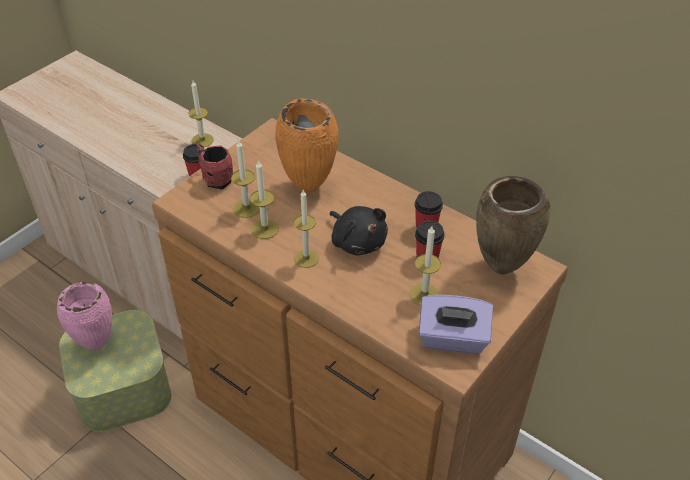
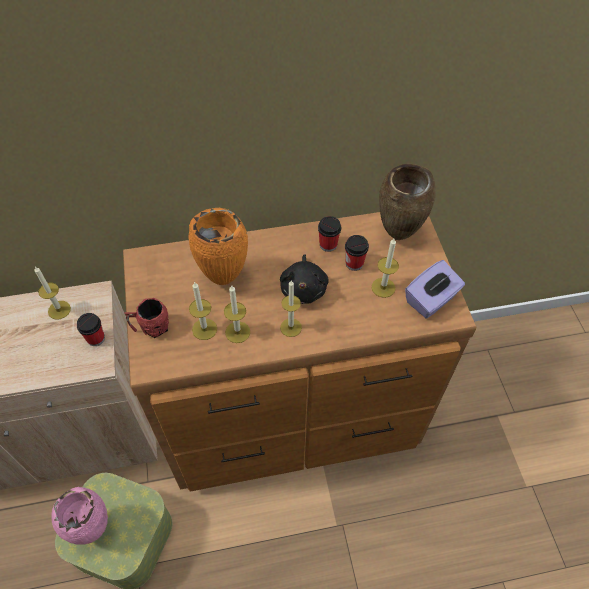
camera: 50 degrees left, 10 degrees up
black plush toy [330,206,388,255] -> black plush toy turned 90 degrees clockwise [280,254,329,304]

